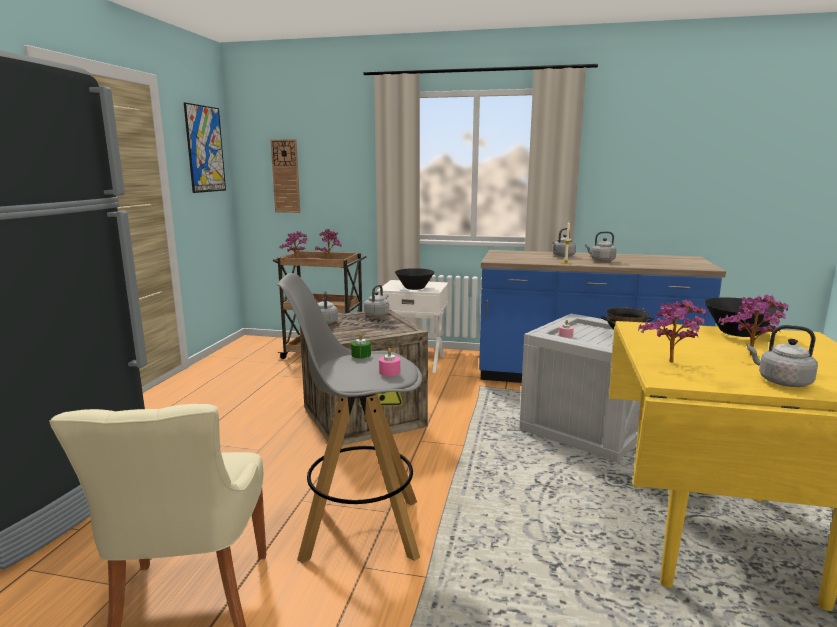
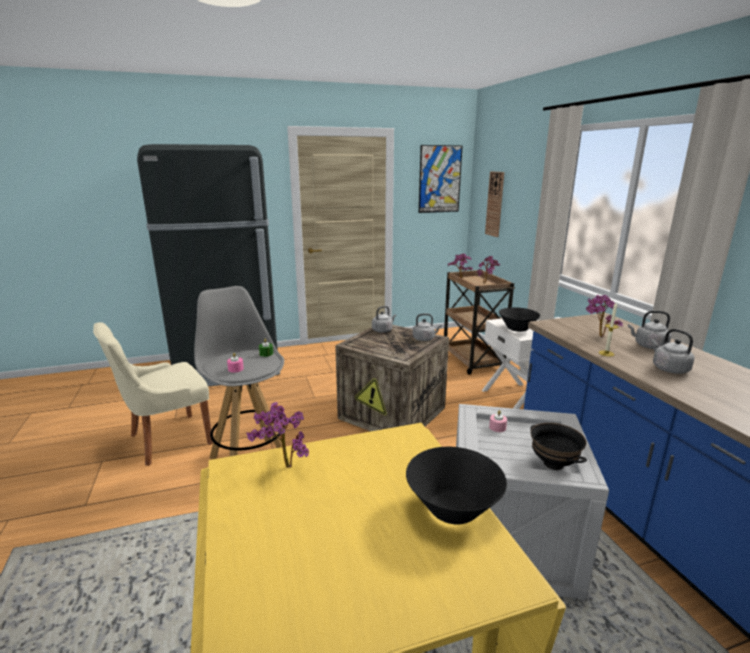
camera: 60 degrees right, 5 degrees up
potted plant [718,295,788,356] -> potted plant moved to [585,295,623,337]
grey kettle [747,325,818,387] -> none

